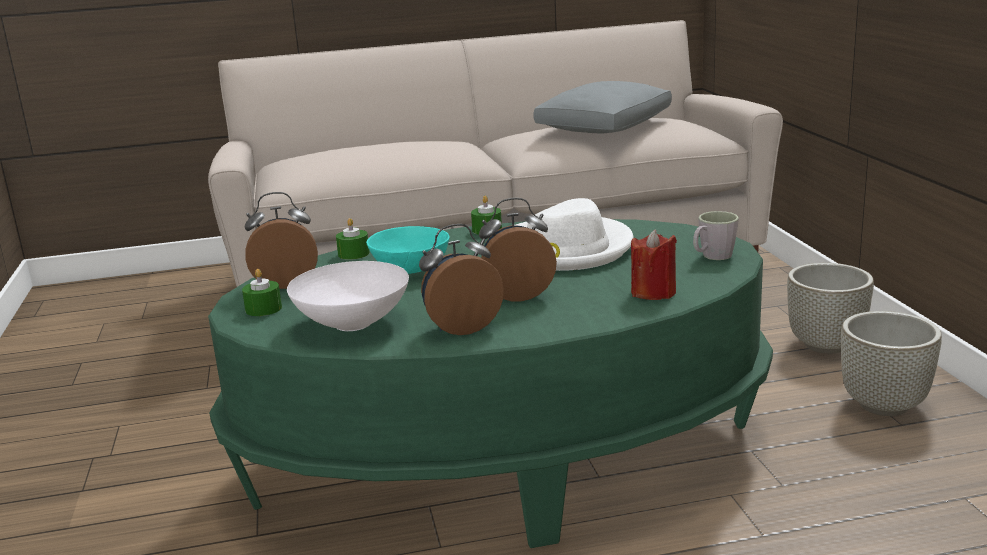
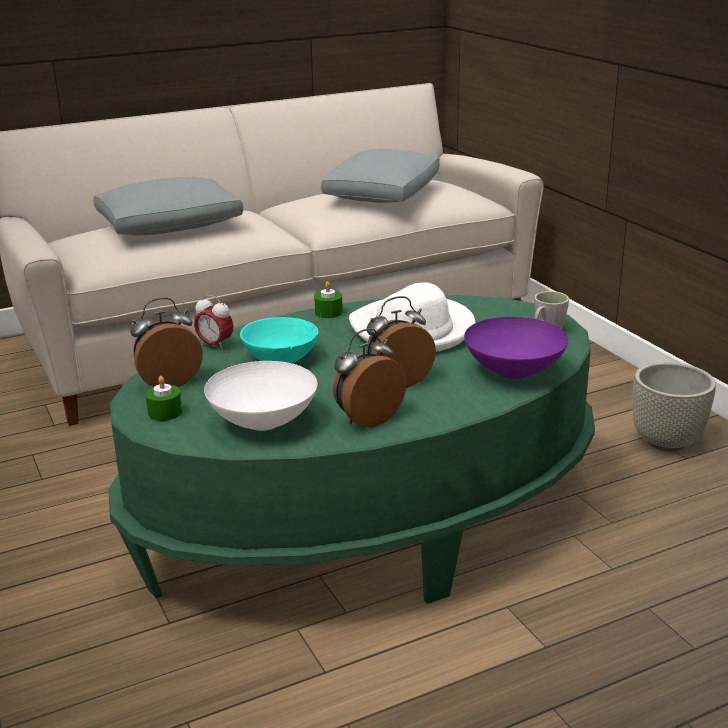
camera: 15 degrees left, 5 degrees up
green candle [336,218,370,260] -> alarm clock [194,295,234,351]
red candle [631,229,677,300] -> purple bowl [464,317,568,379]
grey planter [787,263,874,354] -> none
none -> grey pillow [93,177,243,236]

